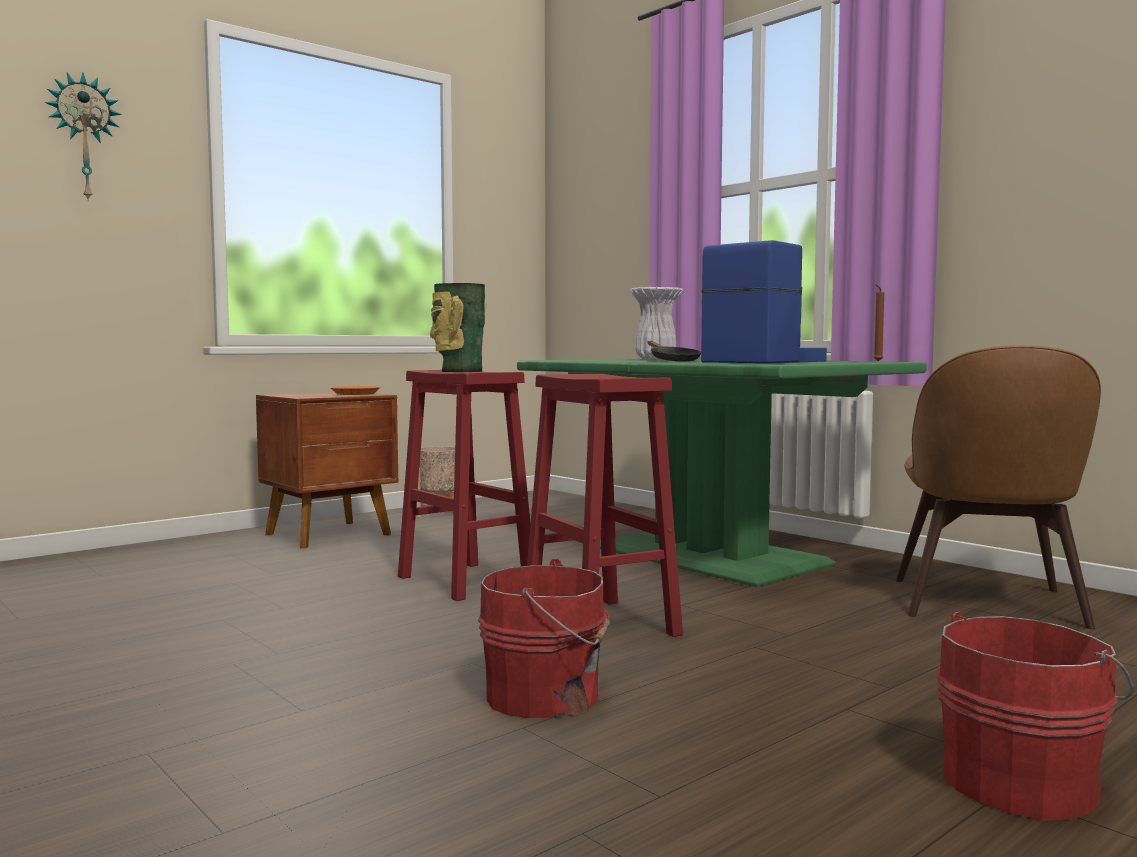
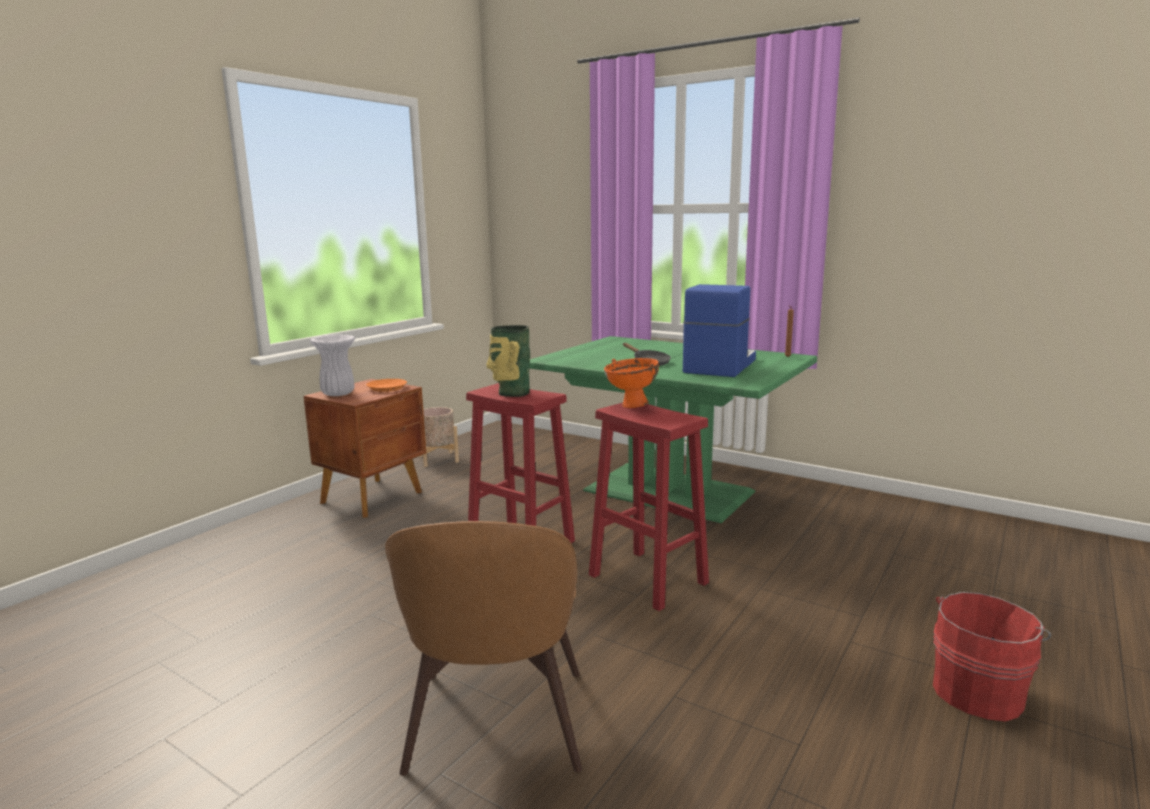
camera: 15 degrees left, 10 degrees up
wall clock [45,73,122,202] -> none
red bucket [478,559,610,718] -> none
white vase [630,287,683,359] -> white vase moved to [310,335,355,396]
brown chair [896,346,1101,629] -> brown chair moved to [385,521,582,776]
none -> orange bowl [604,358,659,408]

